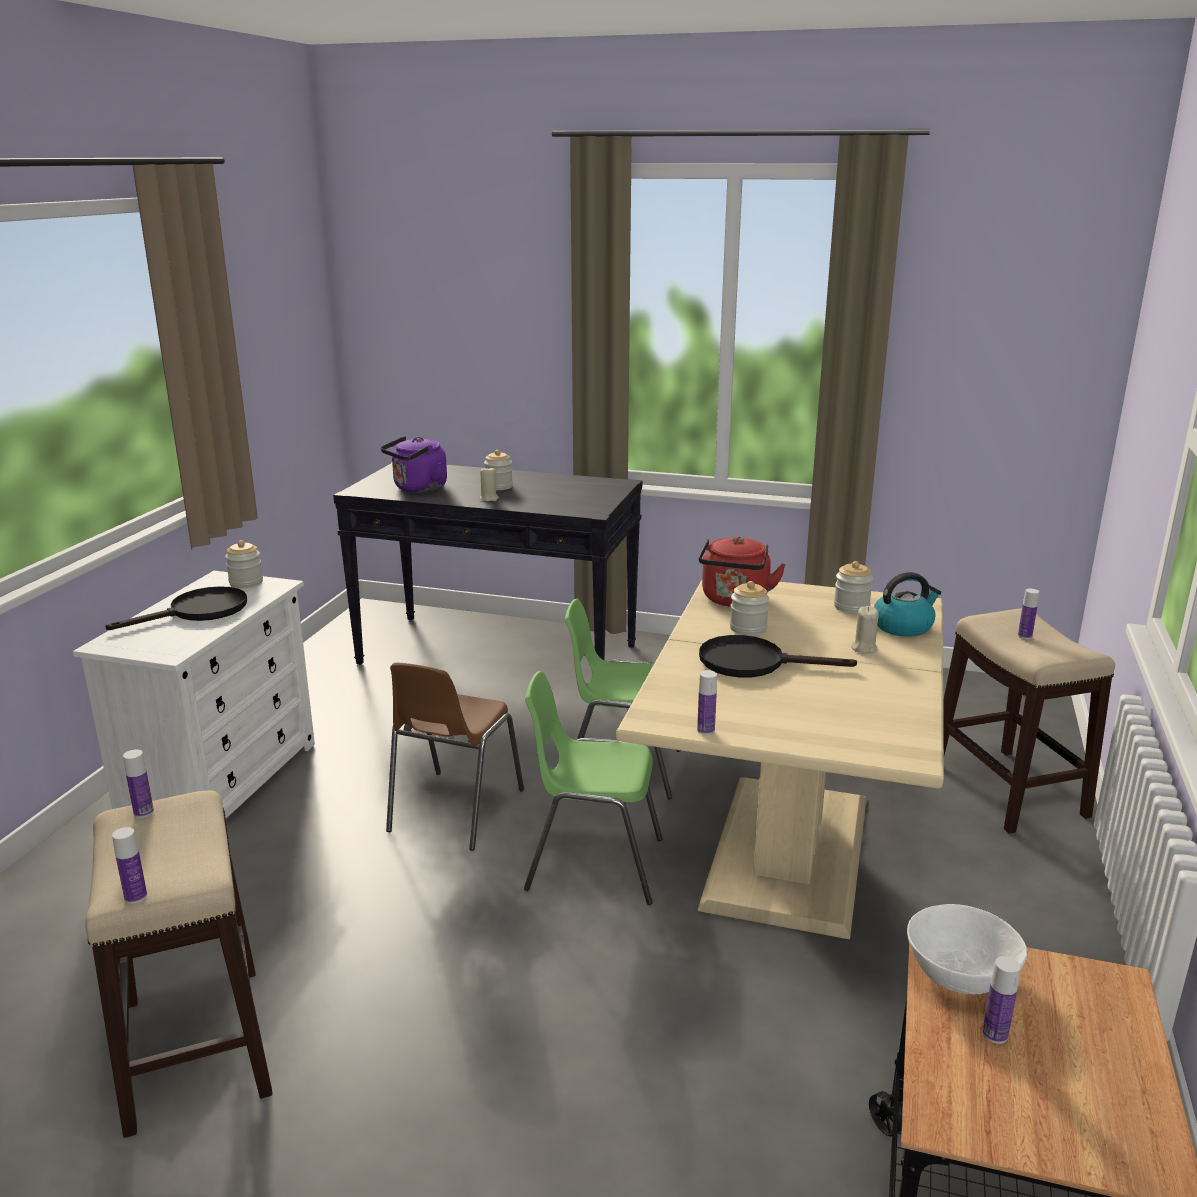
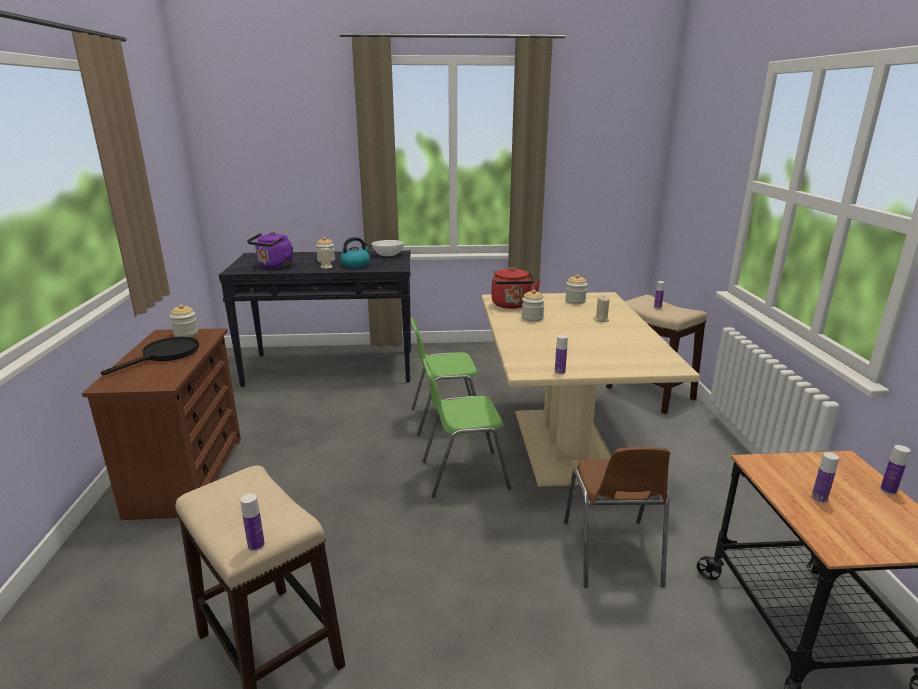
camera: 20 degrees left, 0 degrees up
white dresser [73,571,315,818] -> brown dresser [82,328,241,520]
bottle [123,749,154,818] -> bottle moved to [880,445,911,495]
brown chair [386,662,524,851] -> brown chair moved to [564,447,670,588]
black frying pan [699,635,857,677] -> none
kettle [874,572,941,637] -> kettle moved to [340,237,371,268]
white bowl [907,904,1027,994] -> white bowl moved to [372,240,404,256]

